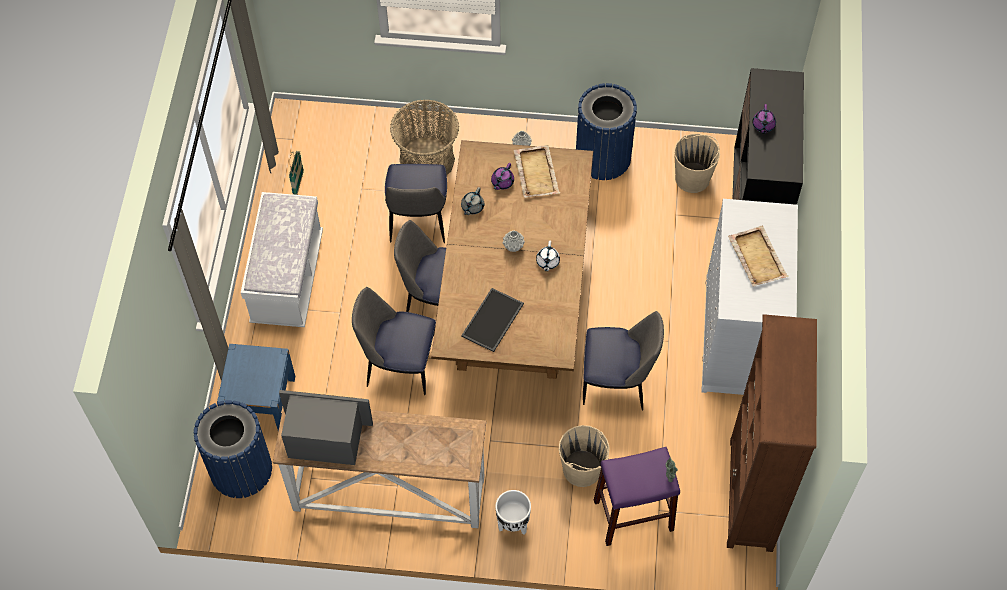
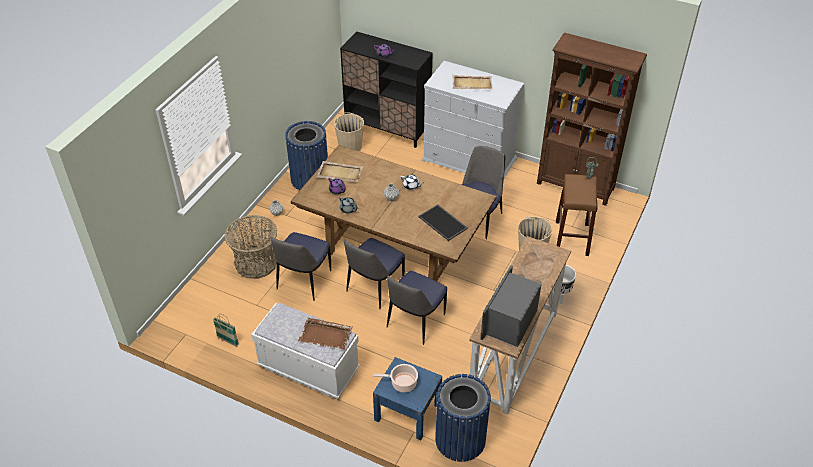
camera: 70 degrees left, 15 degrees down
chair [385,164,447,243] -> chair turned 90 degrees clockwise [270,232,331,301]
purple stool [594,447,680,546] -> brown stool [556,174,598,256]
none -> brown tray [298,318,353,349]
none -> cooking pot [373,364,418,393]

